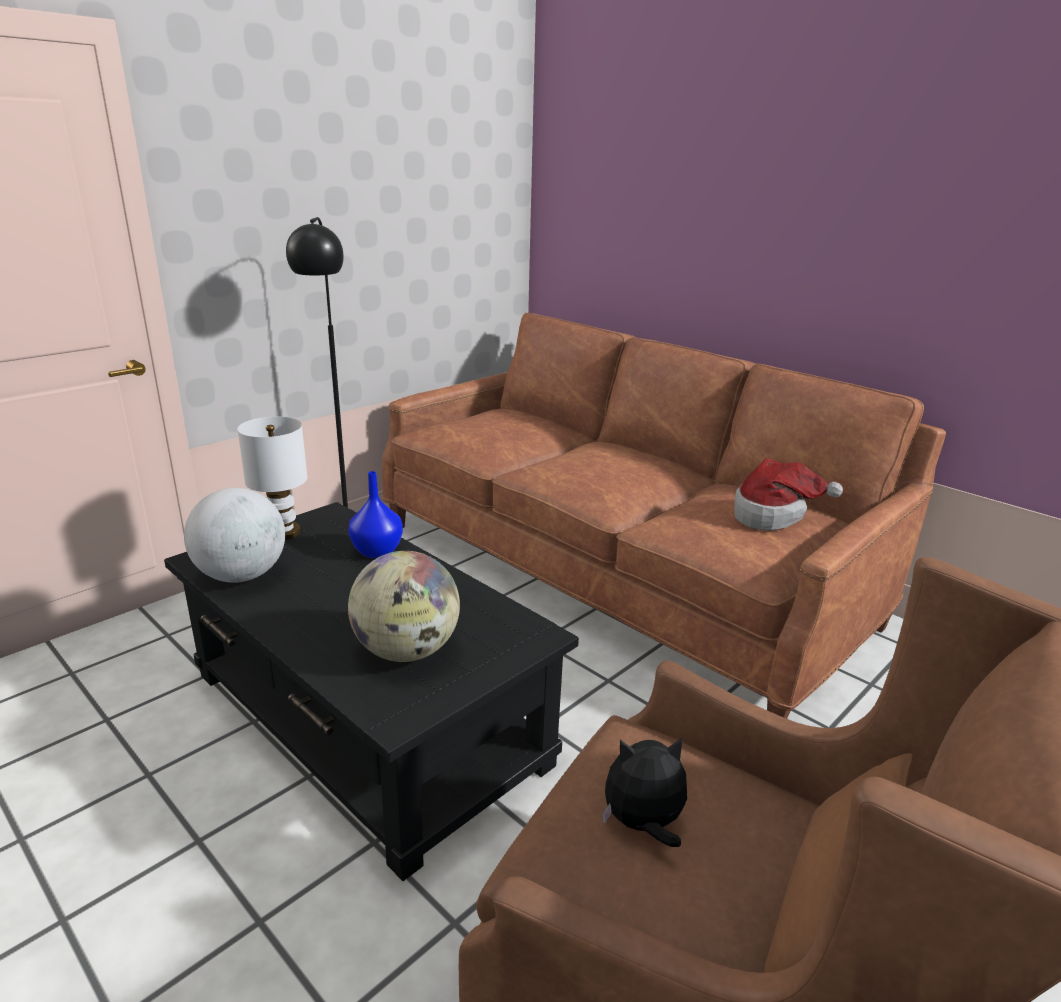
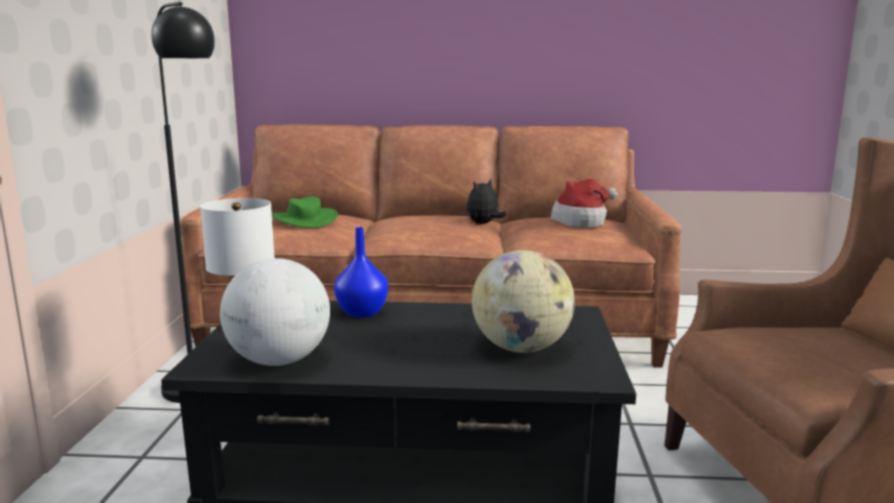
camera: 40 degrees left, 10 degrees down
plush toy [602,737,687,847] -> plush toy moved to [467,178,506,224]
none -> green hat [272,197,337,228]

